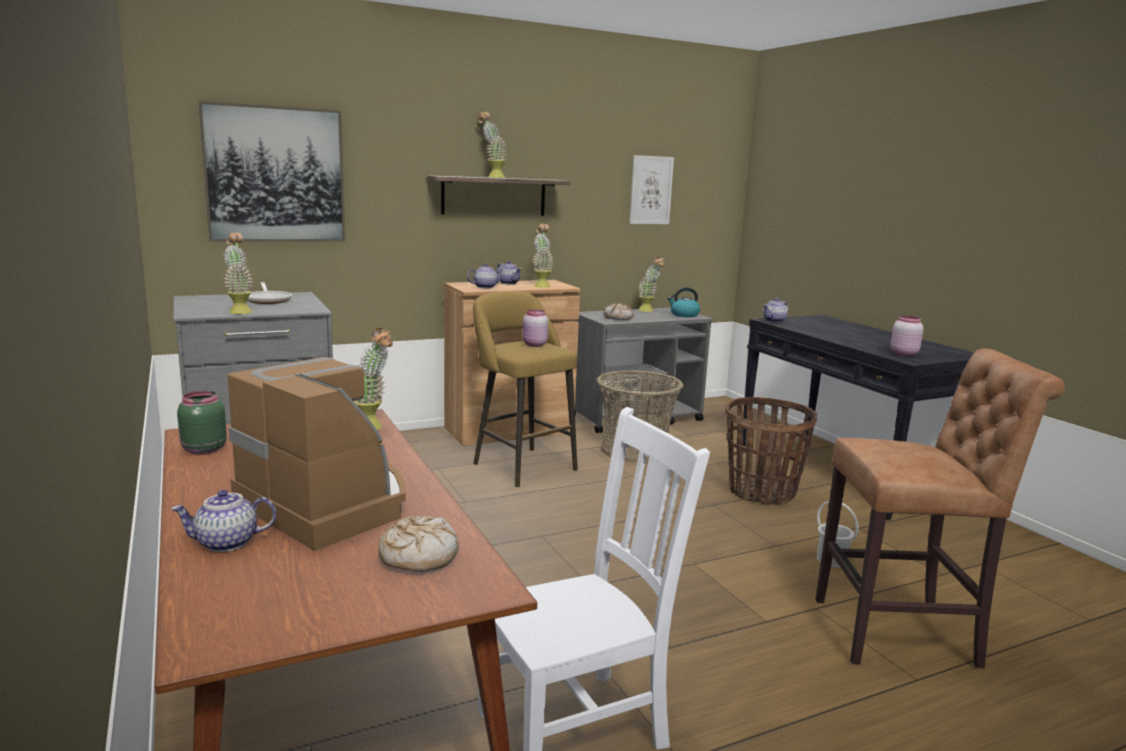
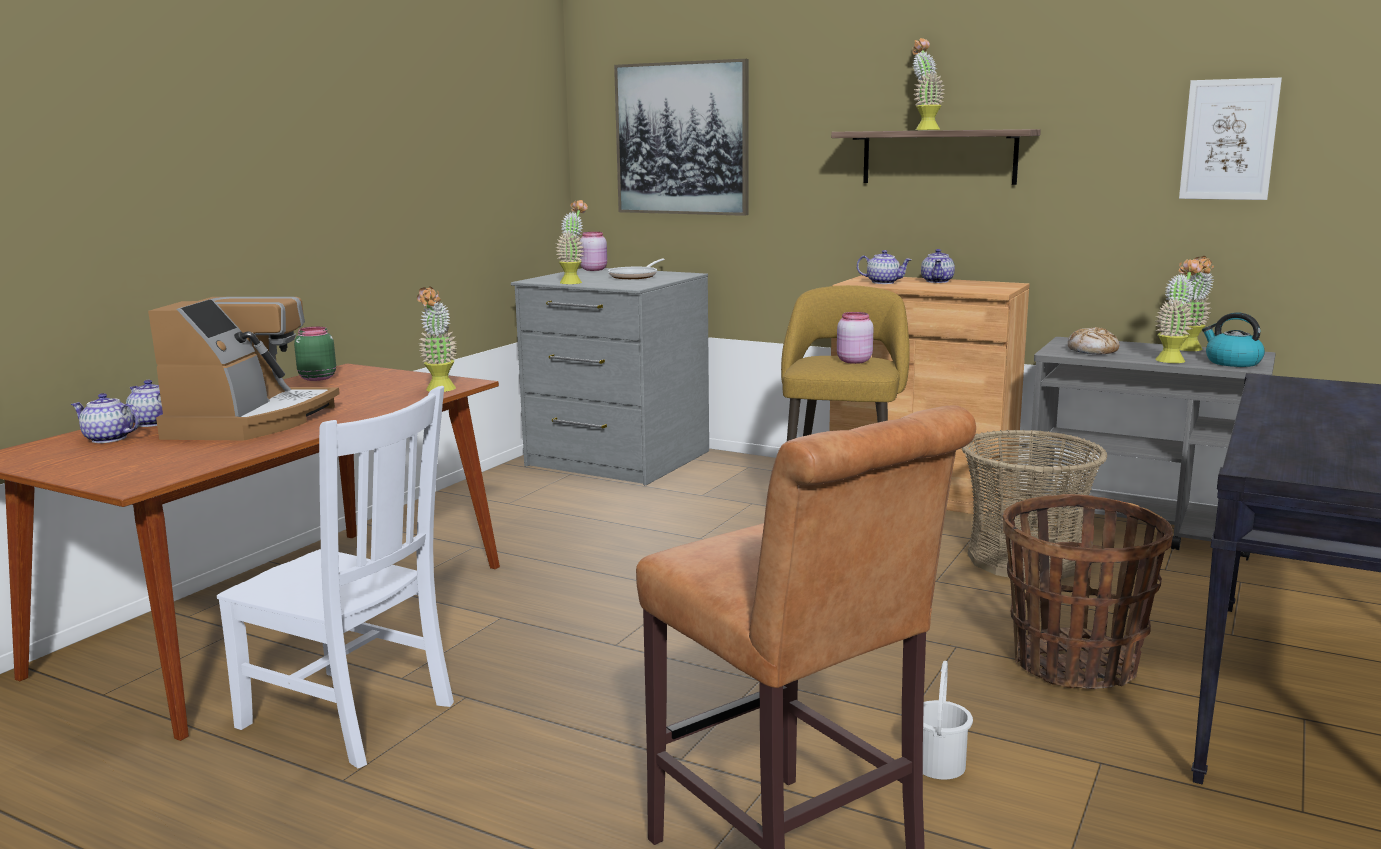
camera: 55 degrees right, 0 degrees up
bread [378,516,459,572] -> none
potted plant [532,224,554,288] -> potted plant moved to [1155,259,1202,363]
teapot [763,298,789,323] -> teapot moved to [71,393,140,443]
pink jar [891,316,924,356] -> pink jar moved to [579,232,607,271]

